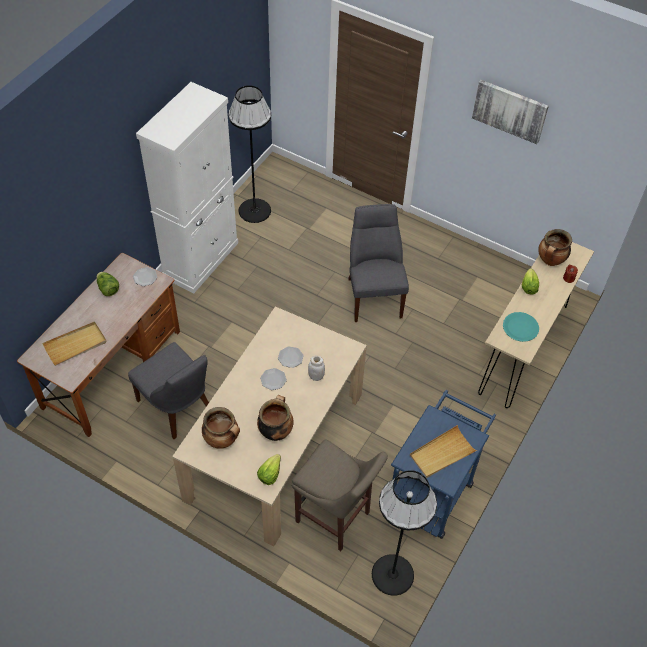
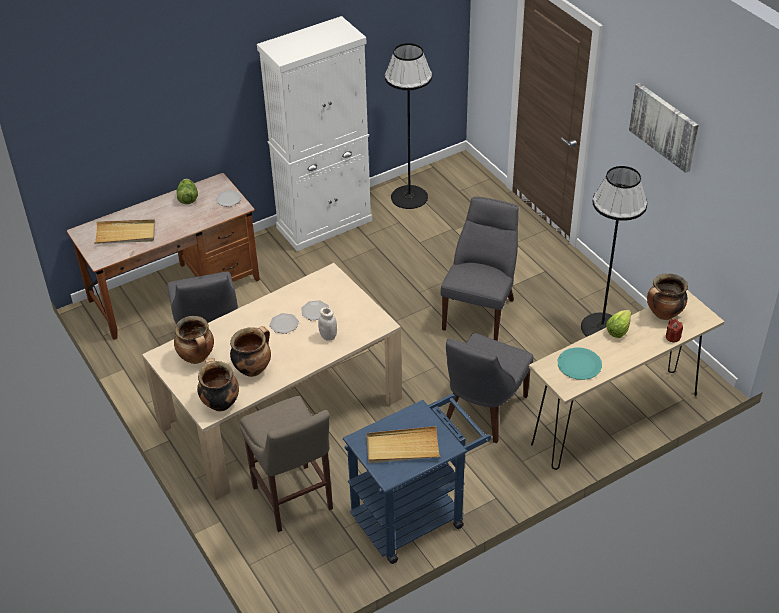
camera: 30 degrees right, 10 degrees down
lettuce [257,454,281,485] -> cooking pot [197,358,239,412]
black floor lamp [372,470,437,596] -> black floor lamp moved to [581,166,648,337]
none -> grey chair [446,333,533,443]

